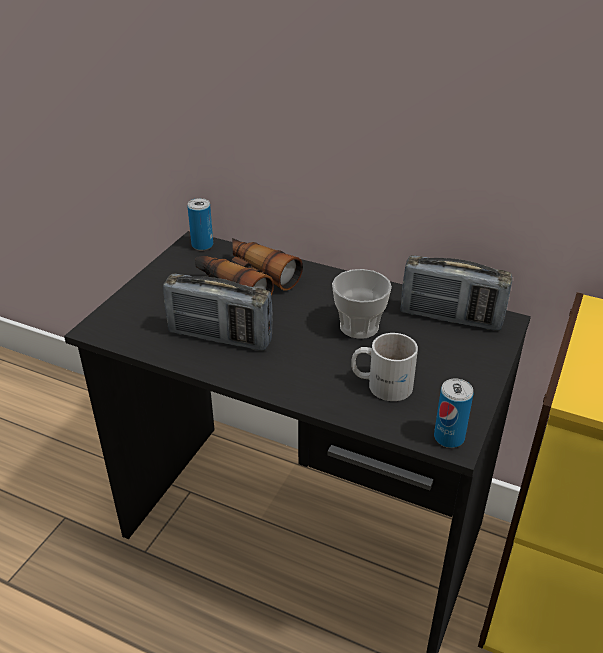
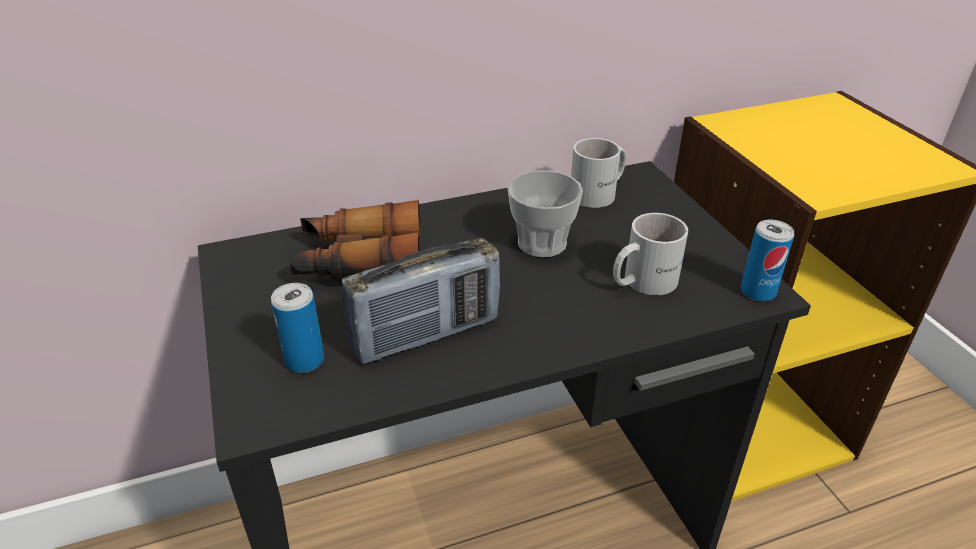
camera: 45 degrees left, 0 degrees up
can [187,198,213,250] -> can moved to [271,283,324,373]
radio [401,255,512,331] -> white mug [571,138,626,208]

